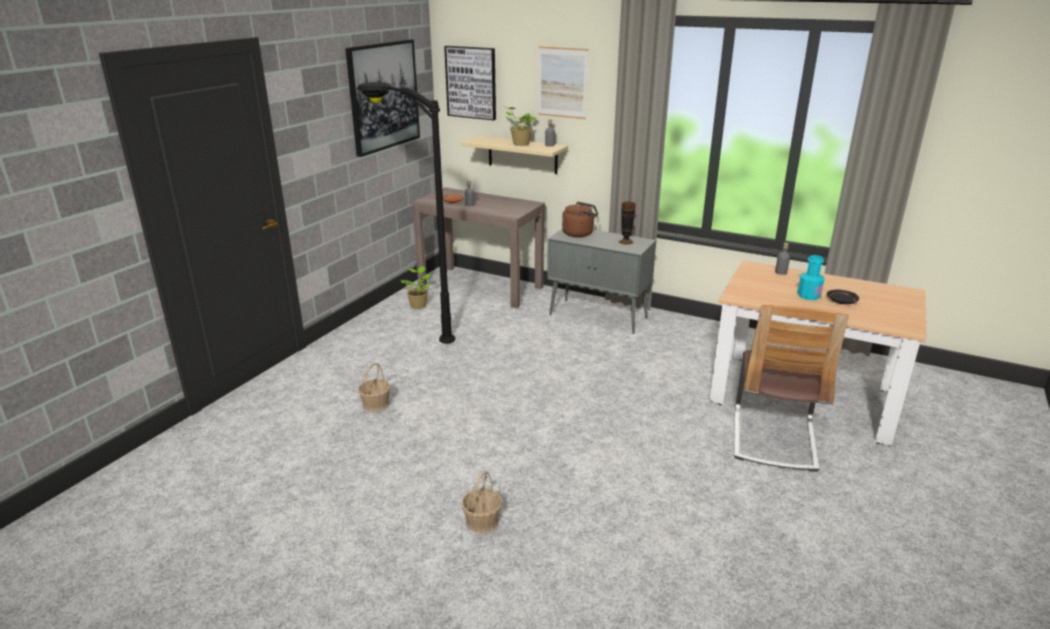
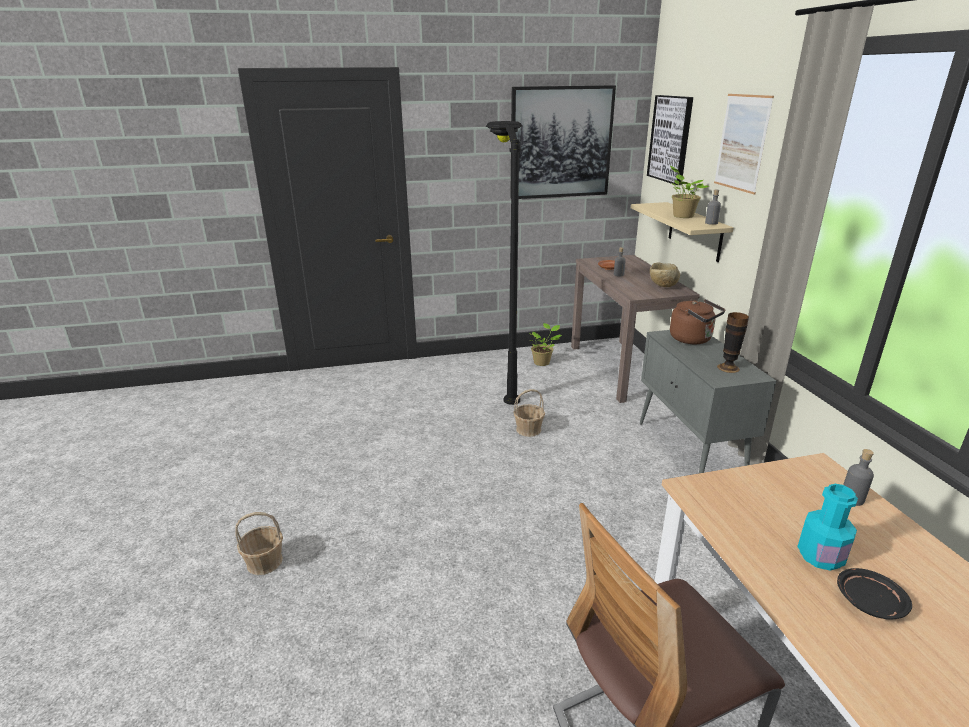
camera: 50 degrees right, 0 degrees up
basket [358,363,390,412] -> basket moved to [513,389,545,437]
none -> beige bowl [650,262,680,287]

